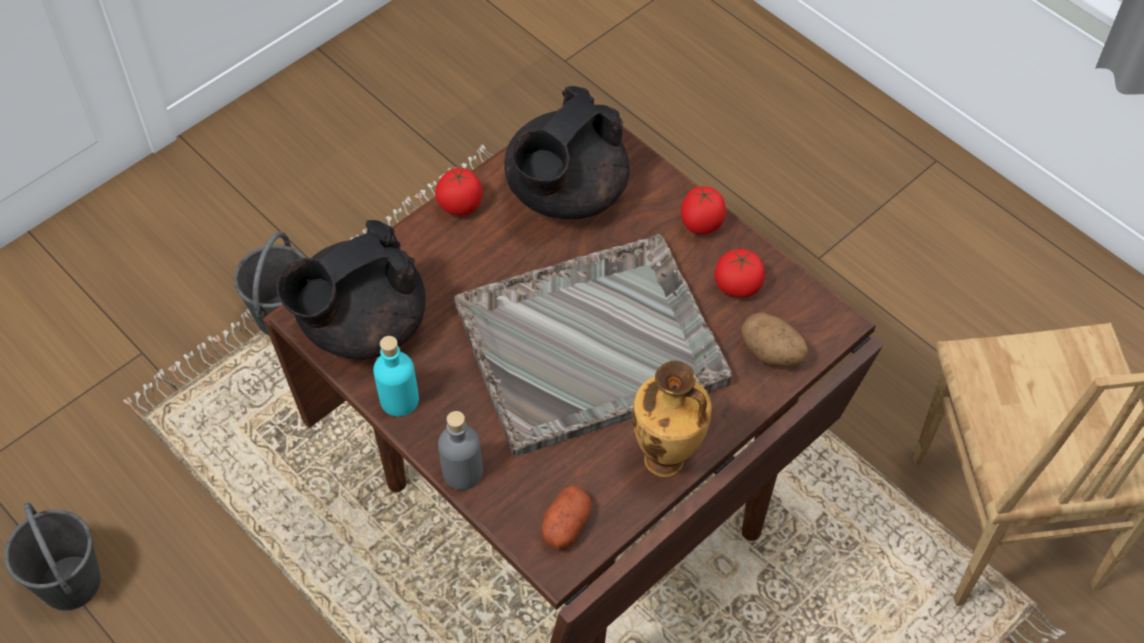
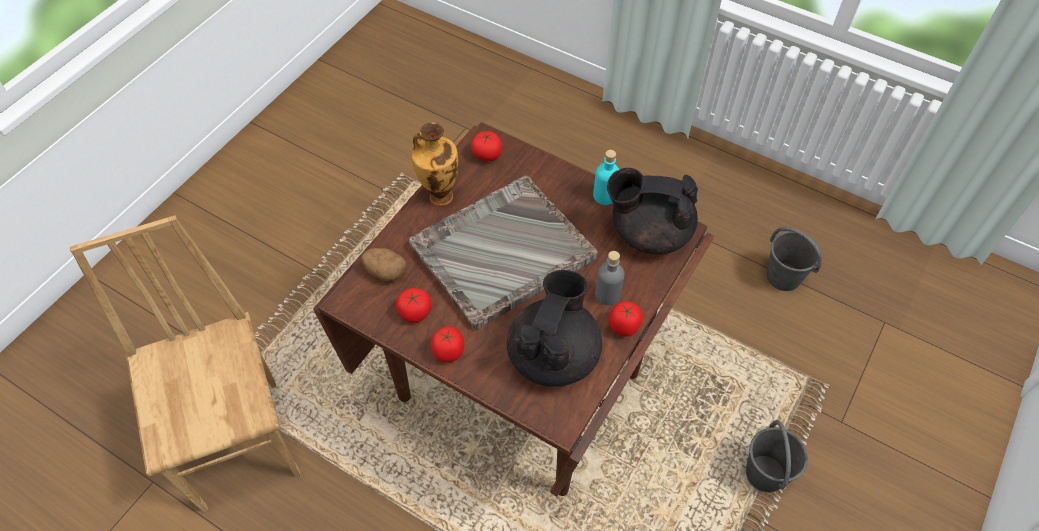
camera: 165 degrees right, 0 degrees up
black teapot [277,220,426,359] -> black teapot turned 120 degrees counterclockwise [607,168,698,254]
grey bottle [438,411,483,490] -> grey bottle moved to [595,251,625,305]
potato [541,485,592,549] -> tomato [471,131,502,161]

